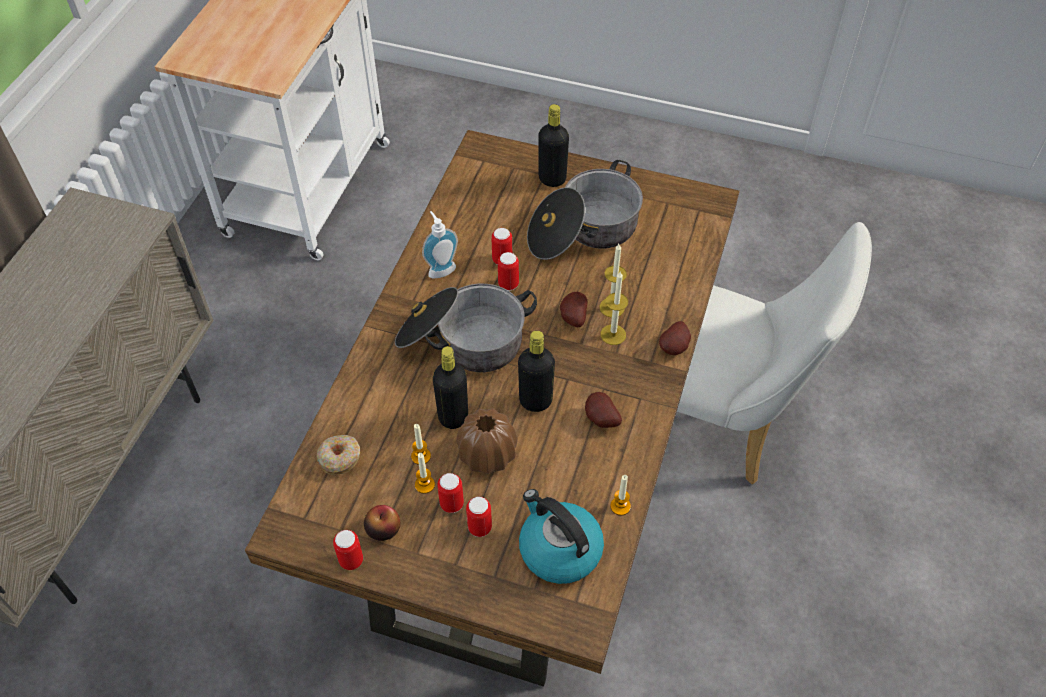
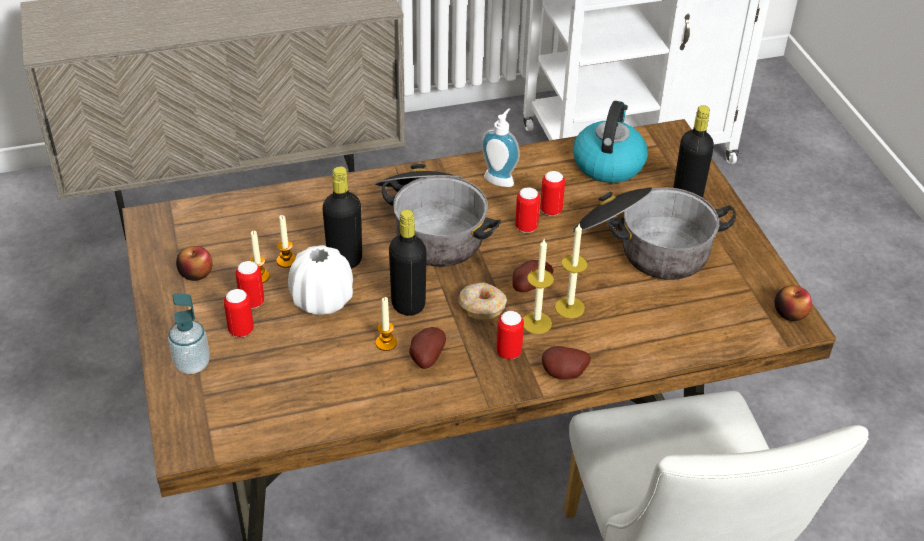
camera: 55 degrees right, 10 degrees down
donut [316,435,360,475] -> donut moved to [458,282,507,320]
can [333,530,363,570] -> can moved to [496,311,524,359]
brown vase [456,409,517,474] -> white vase [288,245,353,315]
kettle [519,489,604,584] -> kettle moved to [573,101,648,183]
candle [610,475,631,516] -> candle moved to [375,297,397,351]
none -> soap dispenser [168,293,210,374]
none -> apple [774,285,812,321]

